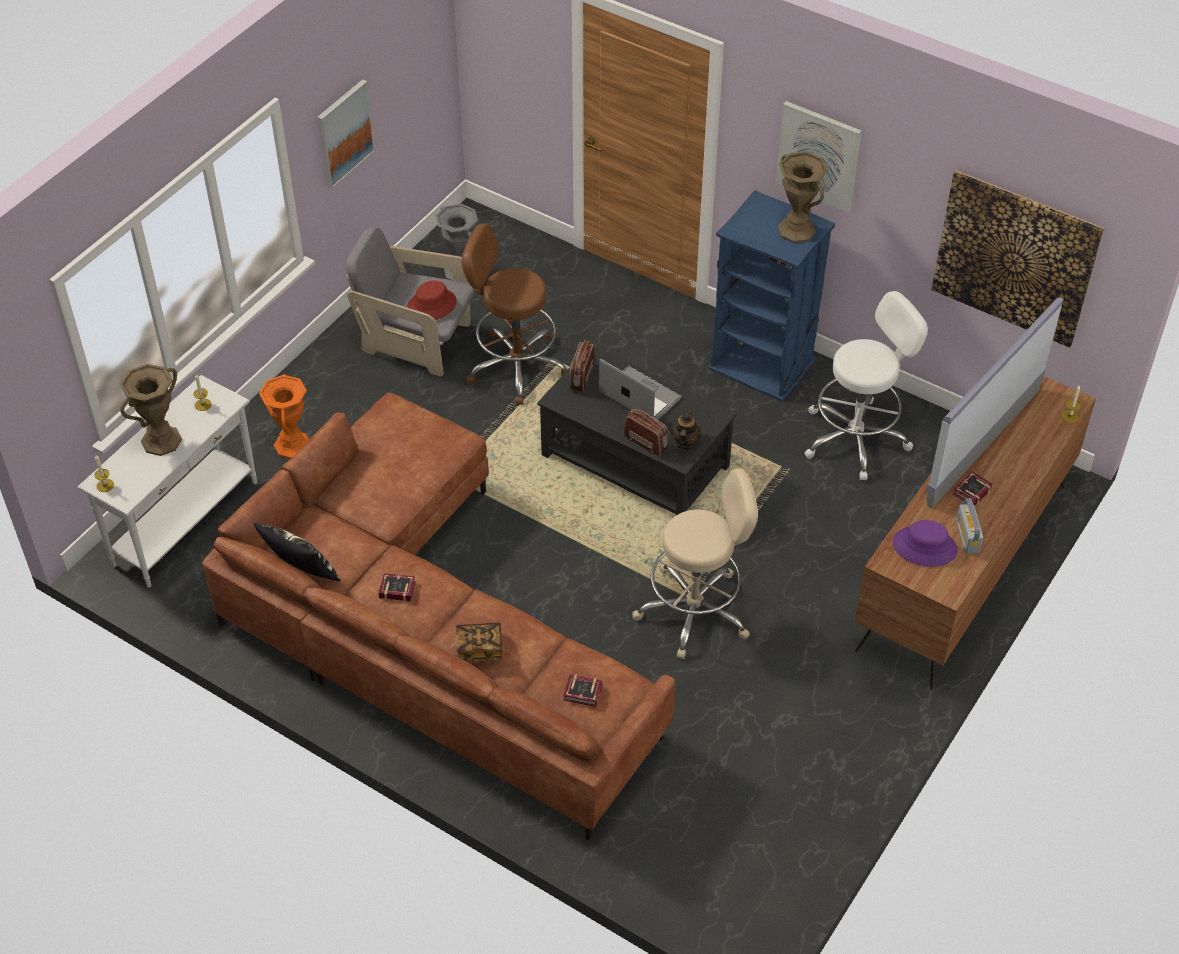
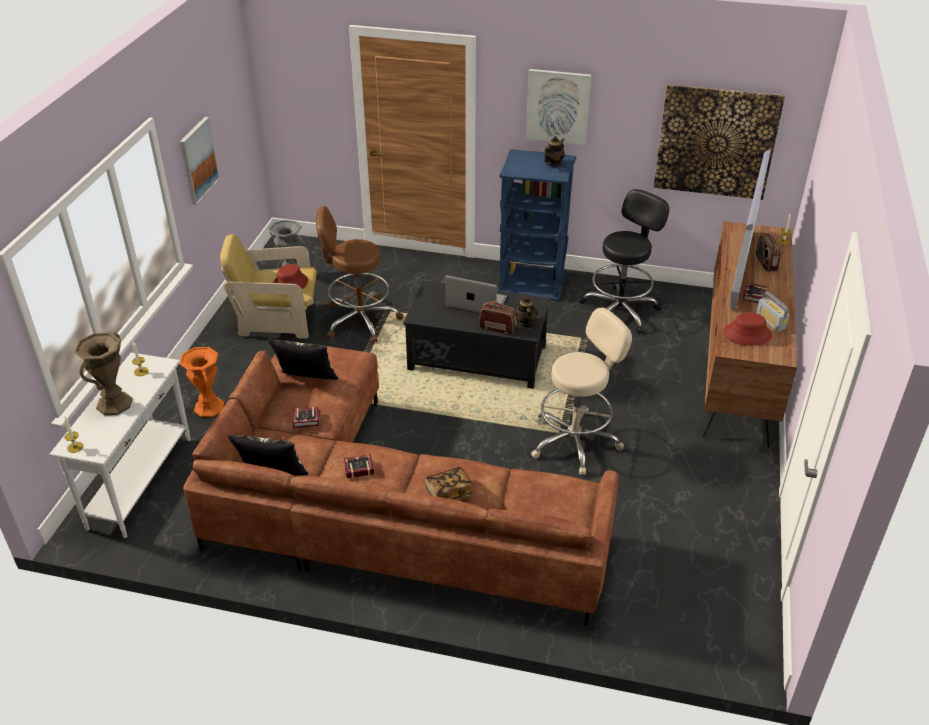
camera: 20 degrees left, 10 degrees down
grey armchair [346,227,474,376] -> yellow armchair [220,234,317,339]
book [563,674,602,707] -> book moved to [292,407,320,428]
radio [570,340,595,392] -> radio moved to [756,233,782,272]
brown vase [778,152,828,243] -> teapot [544,136,565,167]
white stool [804,291,928,480] -> black stool [579,189,669,334]
purple hat [893,520,958,567] -> red hat [723,312,772,346]
none -> pillow [268,339,338,380]

